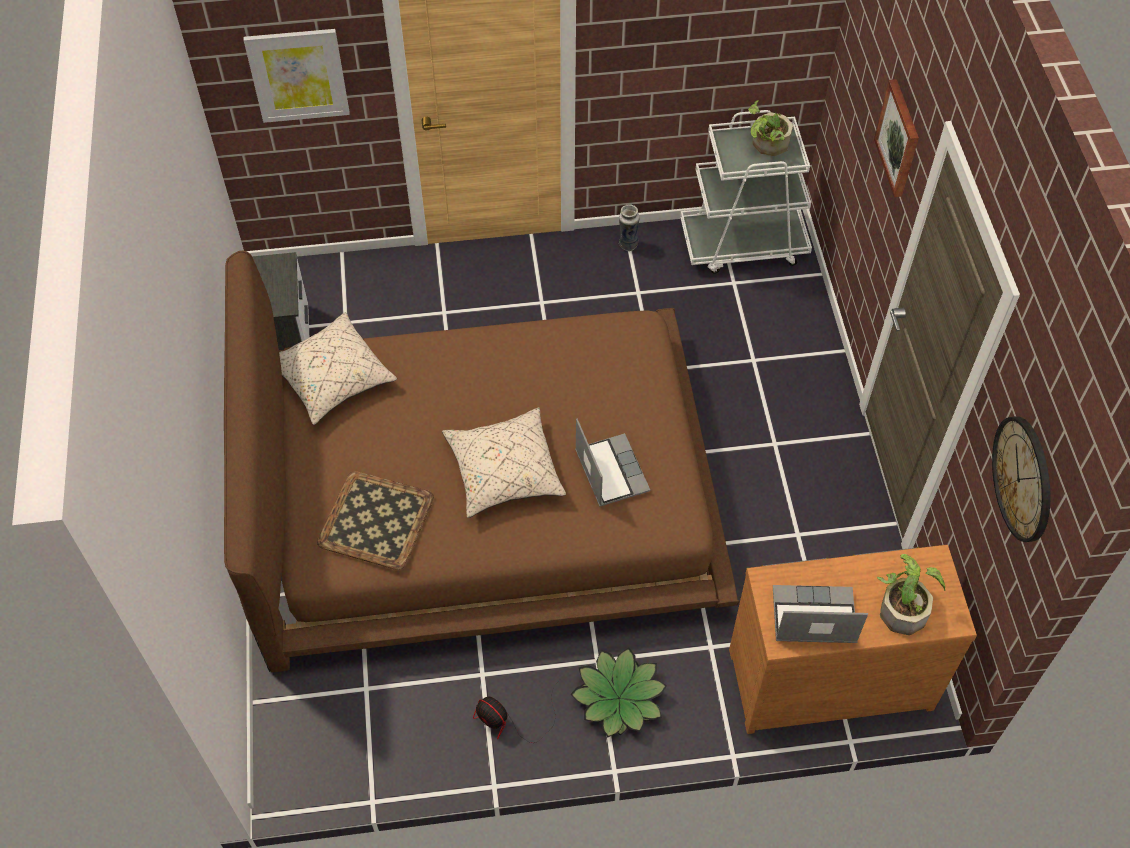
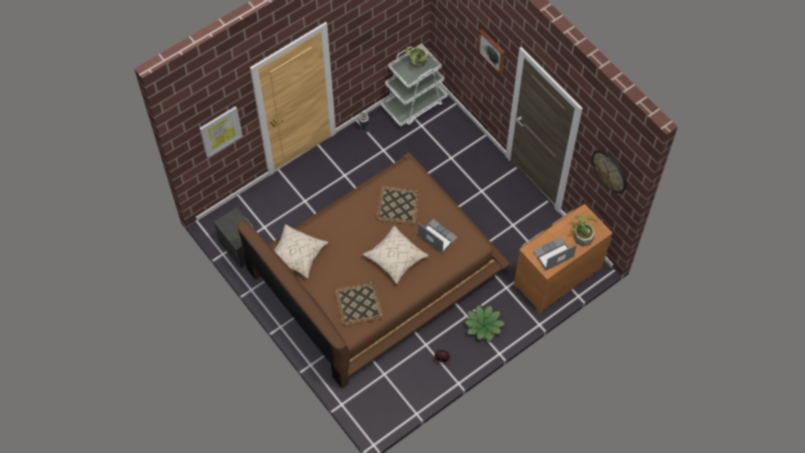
camera: 30 degrees left, 5 degrees up
none -> tray [375,186,421,225]

